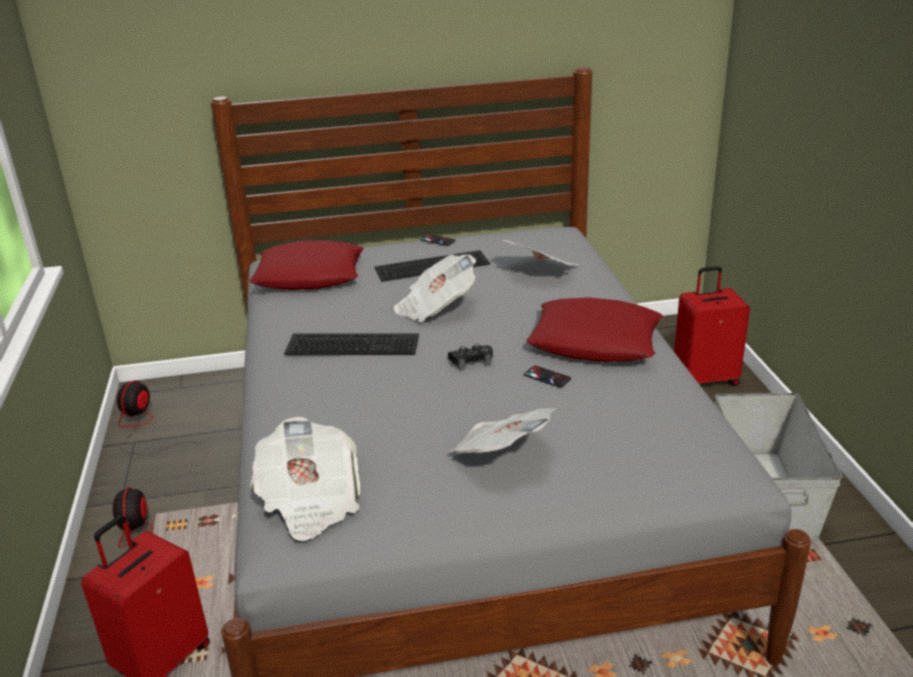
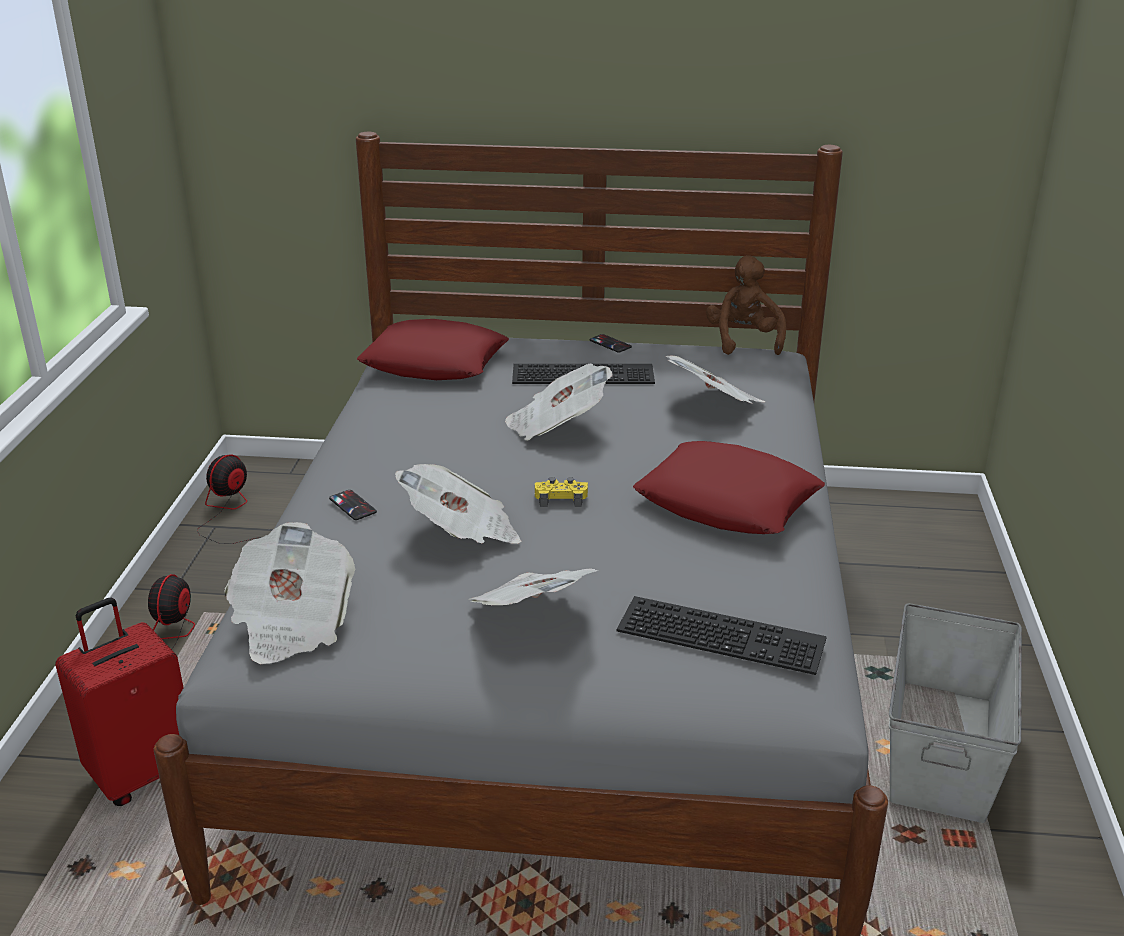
camera: 15 degrees right, 0 degrees up
keyboard [284,334,419,355] -> keyboard moved to [617,596,827,675]
black game controller [448,343,493,371] -> yellow game controller [535,477,588,507]
phone [524,365,571,388] -> phone moved to [329,490,377,520]
red suitcase [674,266,750,386] -> none
none -> newspaper [395,464,521,544]
none -> brown plush toy [706,255,786,355]

